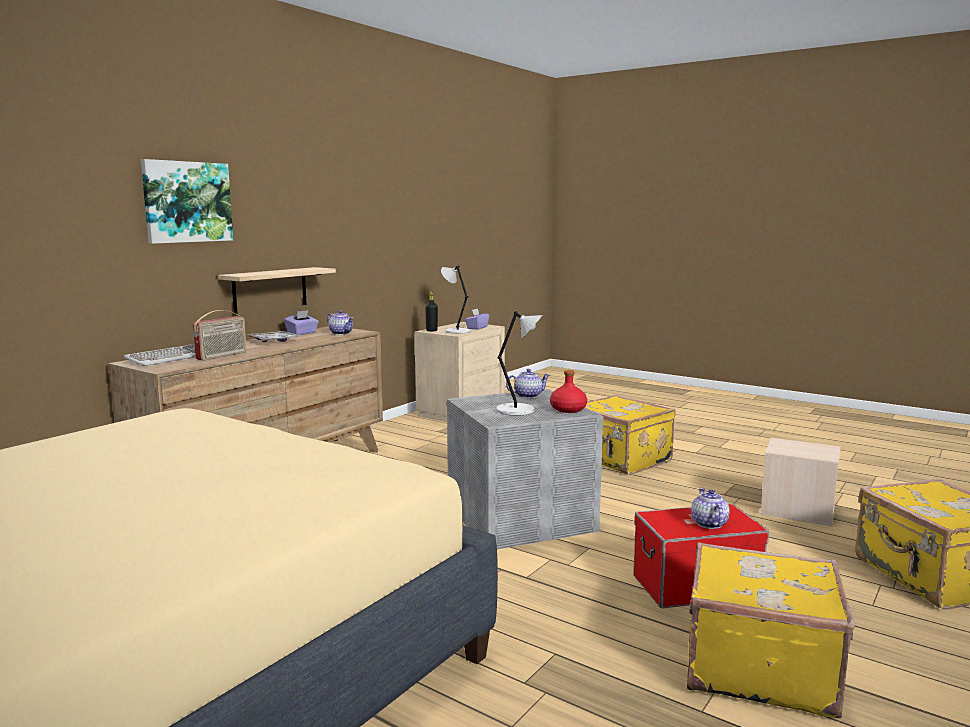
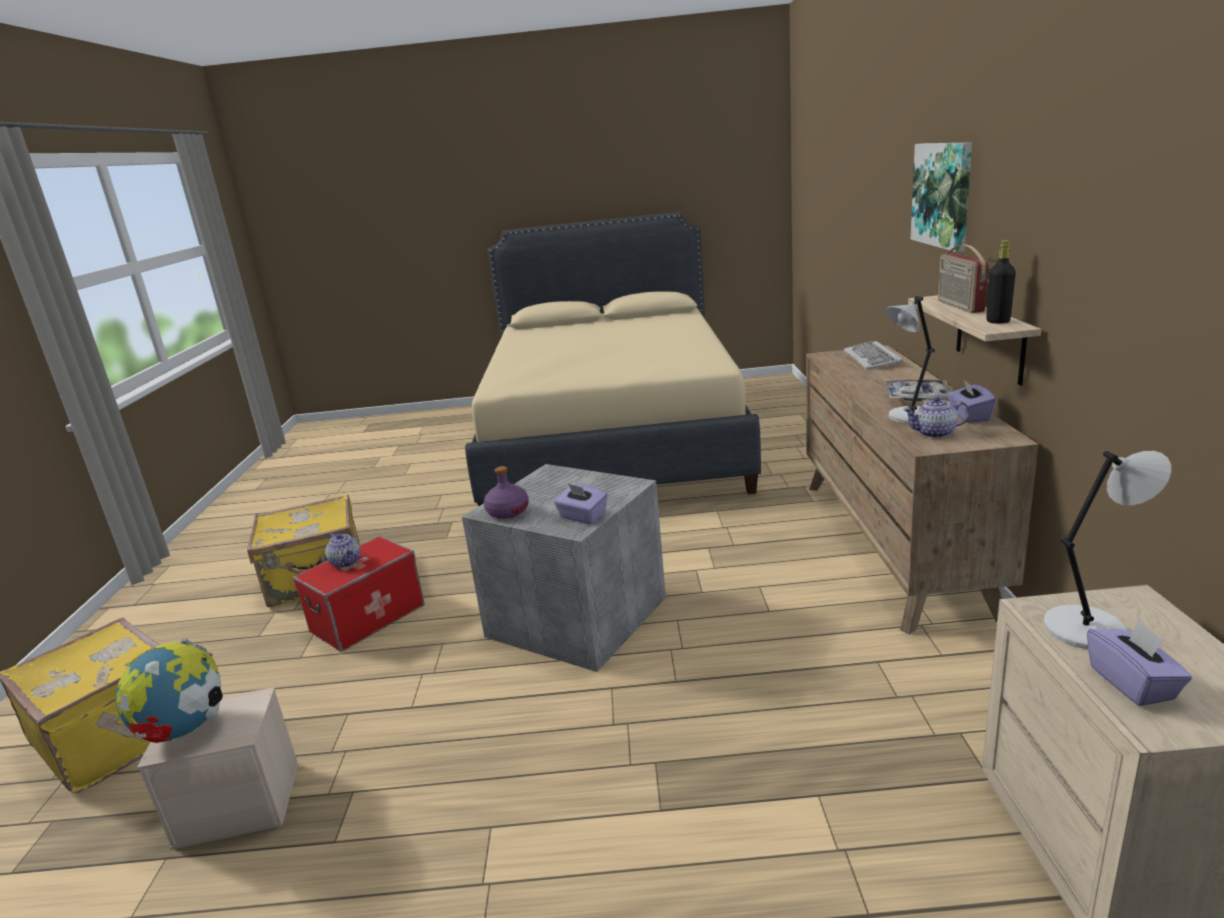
camera: 145 degrees right, 10 degrees up
radio [193,310,246,361] -> radio moved to [938,244,989,313]
black bottle [425,292,438,332] -> black bottle moved to [986,240,1016,324]
grey table lamp [496,311,542,416] -> grey table lamp moved to [886,296,935,424]
teapot [506,369,550,398] -> purple tissue box [554,484,607,524]
red bottle [550,370,587,413] -> purple bottle [484,466,529,519]
yellow suitcase [585,395,675,475] -> none
none -> globe [116,638,223,743]

